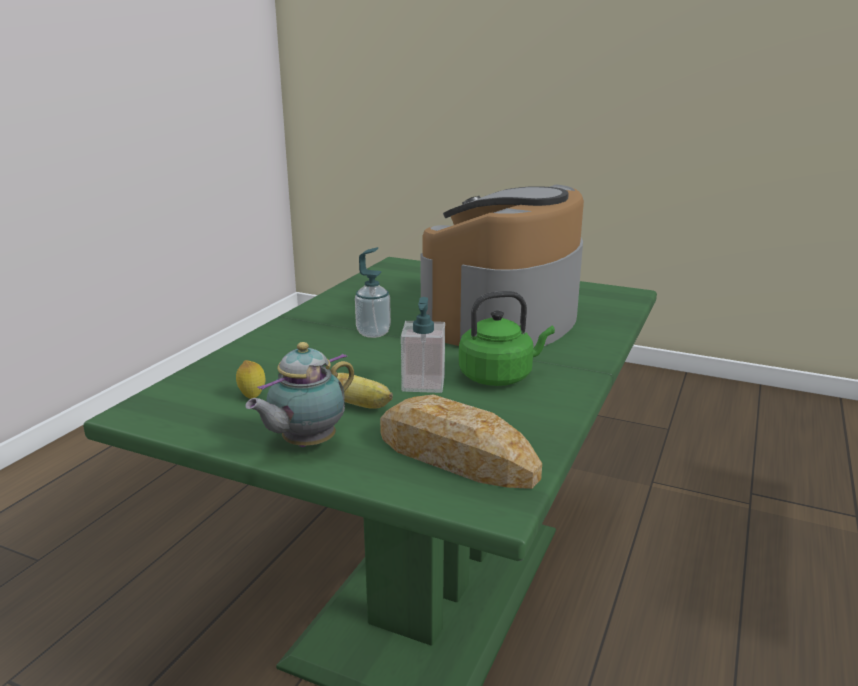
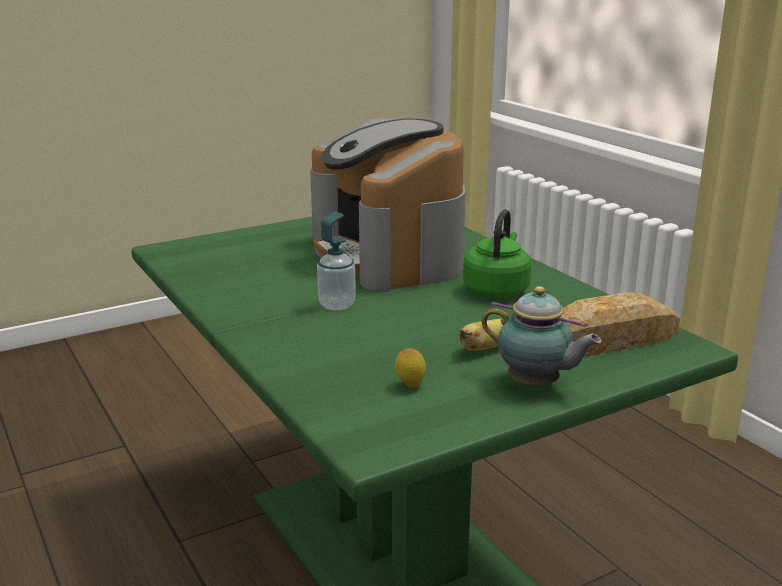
camera: 55 degrees left, 0 degrees up
teapot [245,342,354,447] -> teapot turned 45 degrees counterclockwise [481,286,601,387]
soap dispenser [401,297,445,393] -> none

